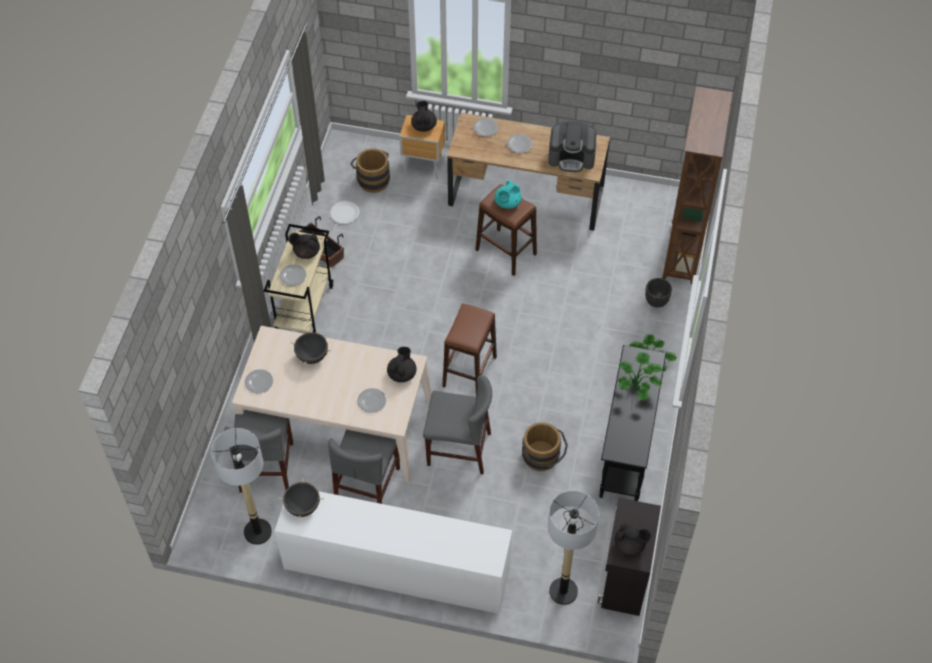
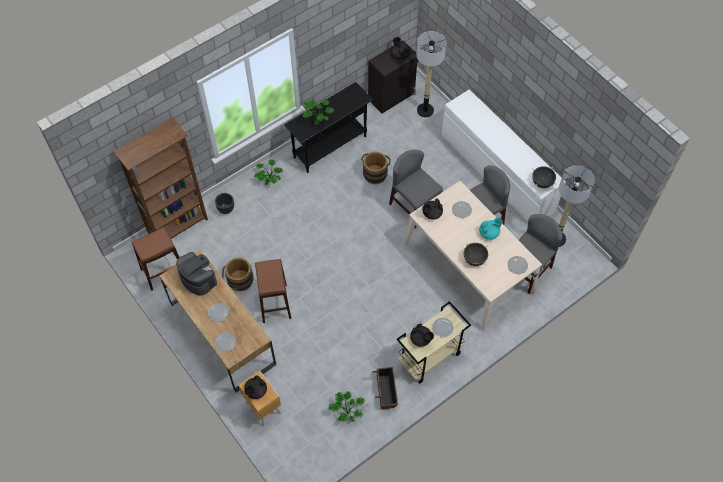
camera: 140 degrees left, 5 degrees up
white plate [330,201,359,224] -> potted plant [328,391,365,422]
brown bucket [350,148,390,193] -> brown bucket moved to [222,258,253,291]
brown stool [442,304,497,394] -> brown stool moved to [132,227,179,291]
turquoise teapot [494,180,522,209] -> turquoise teapot moved to [479,218,503,240]

